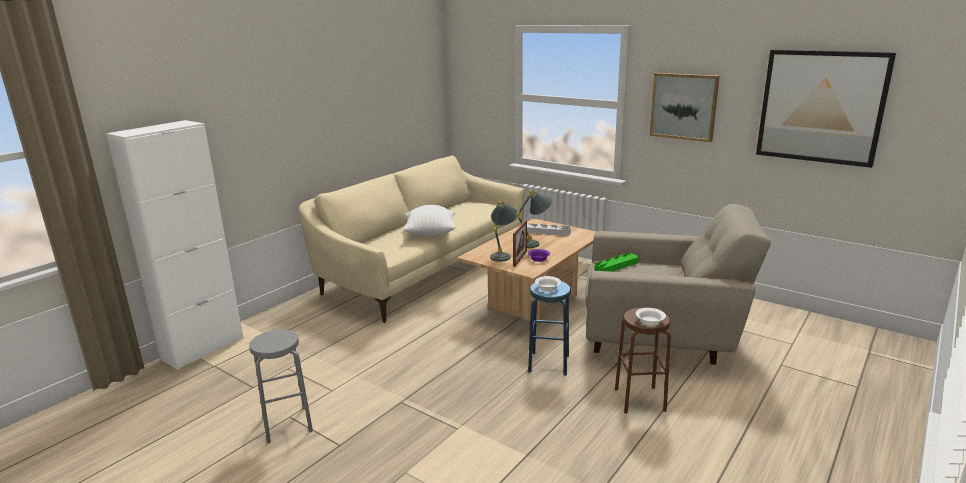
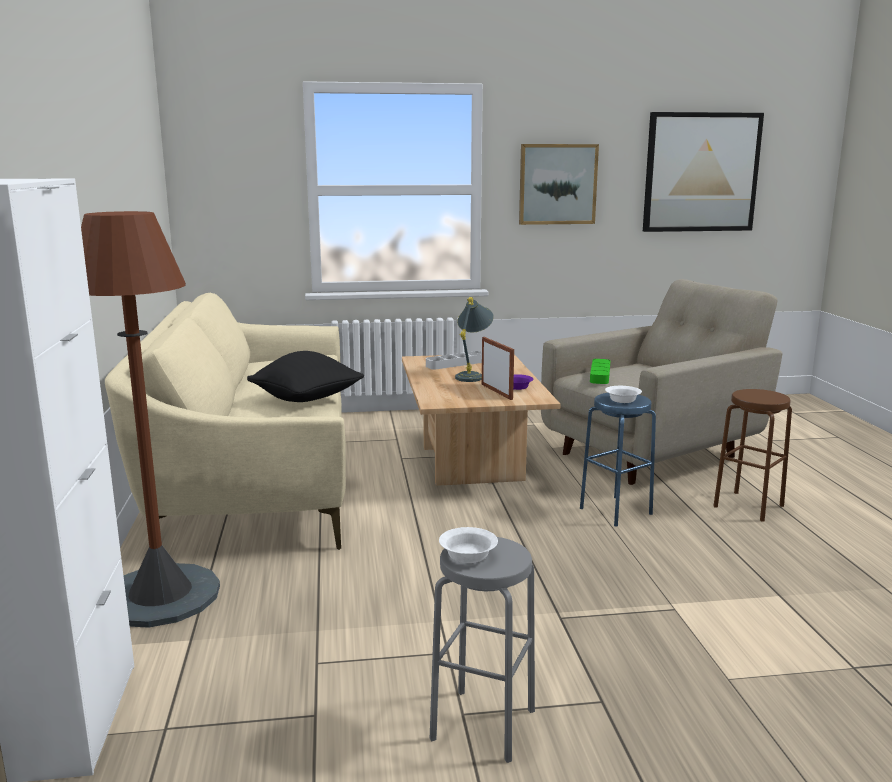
camera: 45 degrees left, 5 degrees down
white pillow [403,205,455,236] -> black pillow [247,351,364,402]
grey table lamp [490,201,517,262] -> none
white bowl [636,308,666,326] -> white bowl moved to [439,527,498,563]
none -> brown floor lamp [81,211,220,628]

